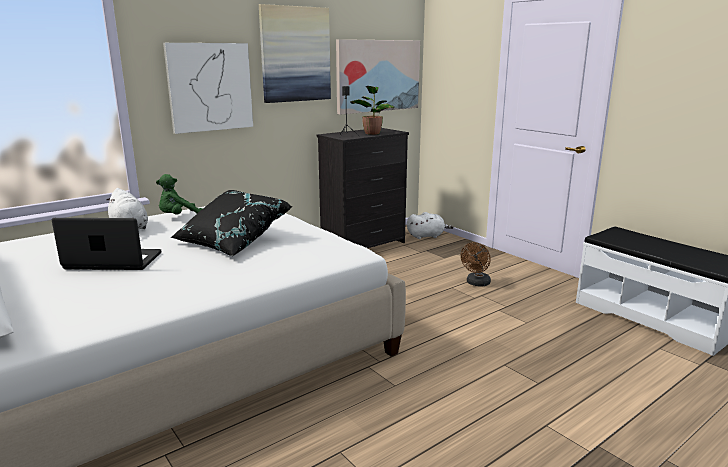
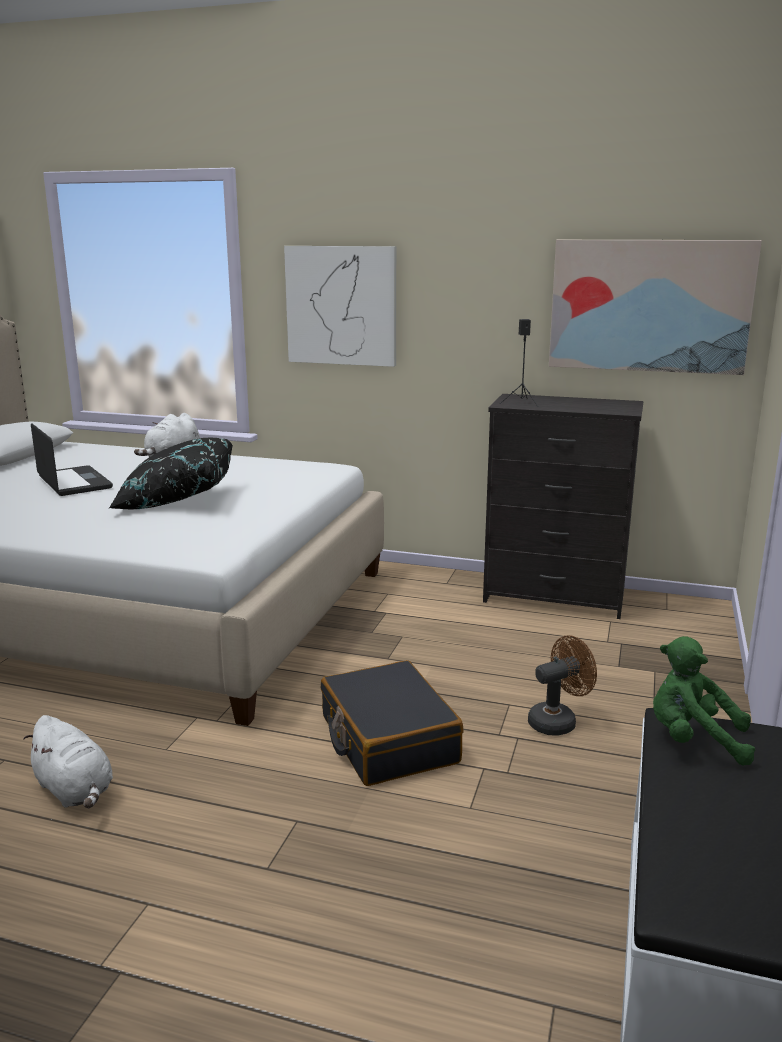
camera: 55 degrees right, 0 degrees up
green plush toy [156,174,203,215] -> green plush toy moved to [653,636,755,765]
picture [259,4,331,103] -> none
potted plant [350,86,394,135] -> none
white plush toy [407,212,453,239] -> white plush toy moved to [23,715,113,808]
brown fan [461,242,491,287] -> brown fan turned 150 degrees clockwise [528,635,597,736]
none -> black suitcase [321,660,464,786]

